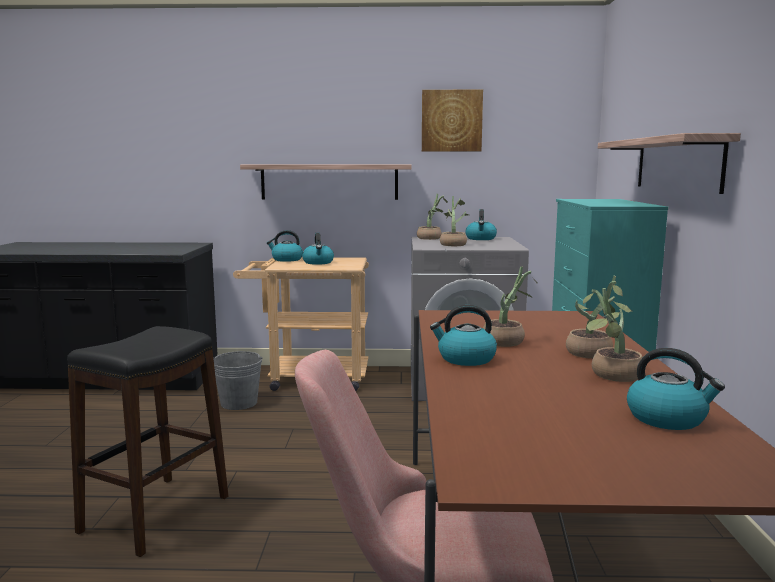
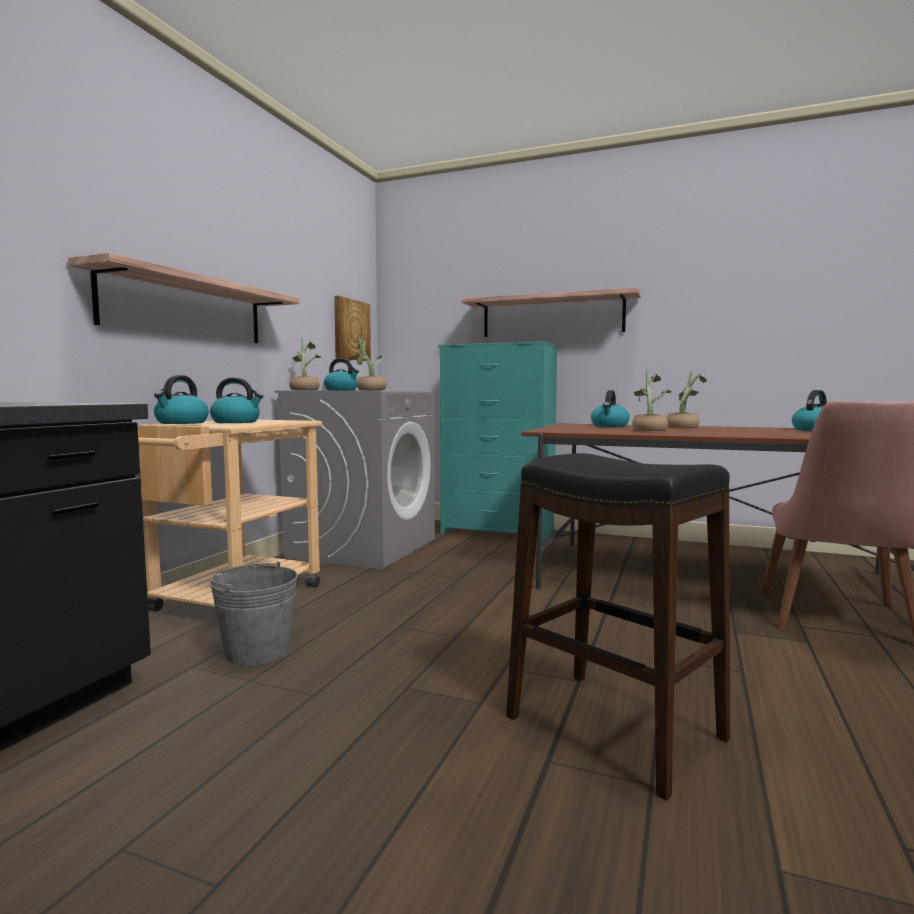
camera: 70 degrees left, 5 degrees down
picture [422,89,483,152] -> picture moved to [334,296,371,361]
kettle [430,305,497,366] -> kettle moved to [591,390,630,427]
potted plant [583,288,643,382] -> none

